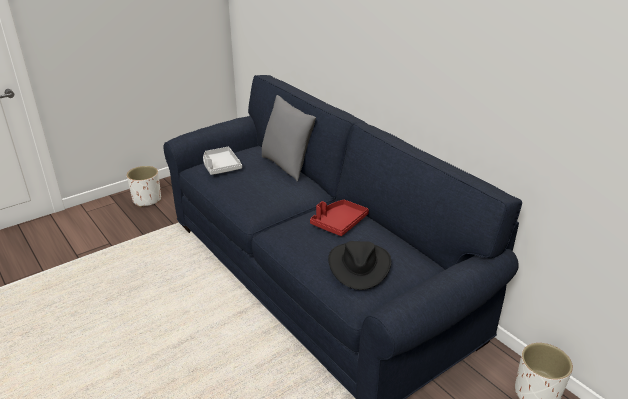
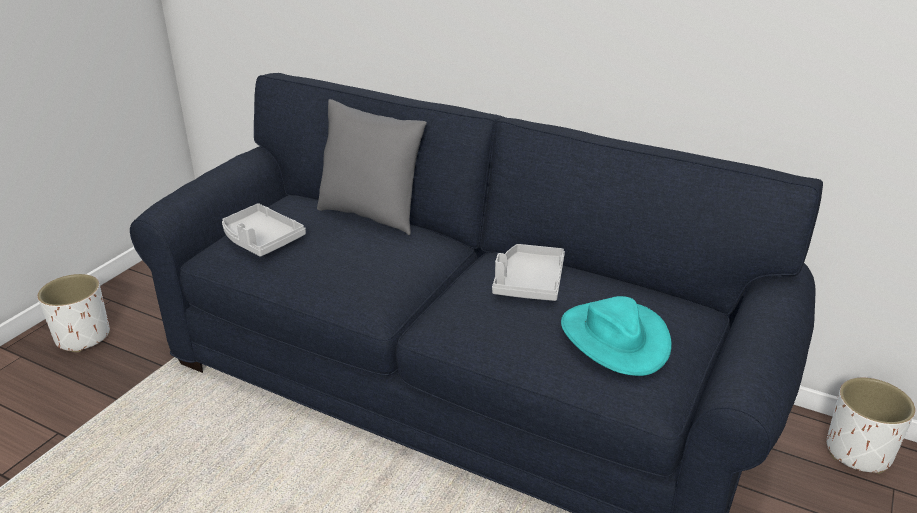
camera: 25 degrees left, 0 degrees up
red tray [310,200,369,236] -> grey tray [492,244,565,301]
black hat [328,241,391,290] -> turquoise hat [561,296,672,376]

